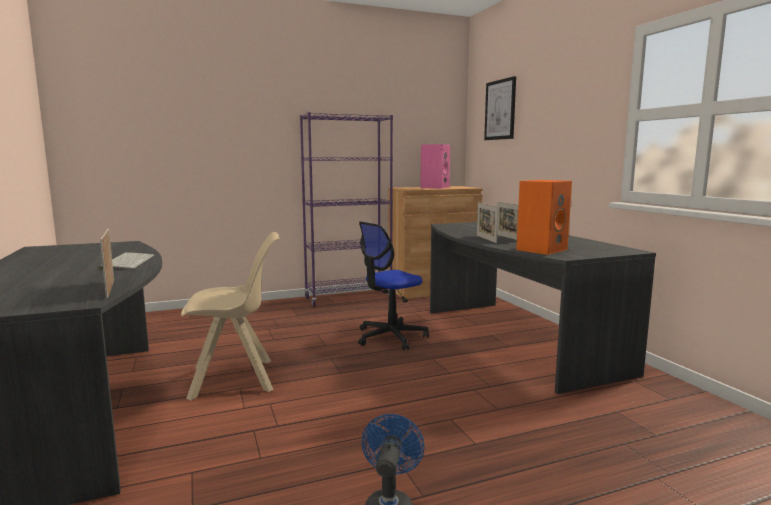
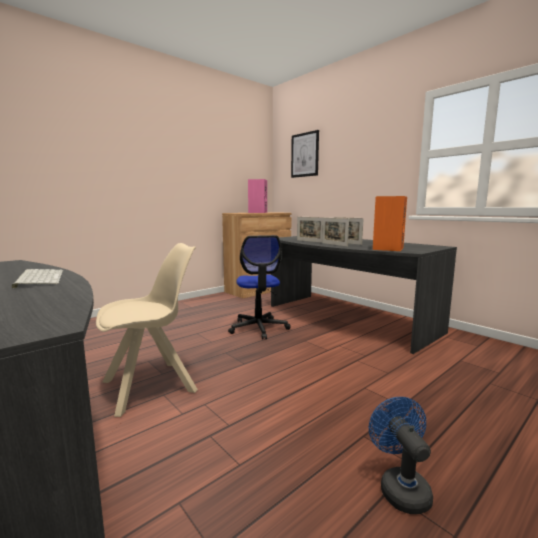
camera: 20 degrees left, 0 degrees up
picture frame [100,228,114,298] -> picture frame moved to [297,217,323,243]
purple bookcase [300,112,393,306] -> none
office chair [358,221,429,350] -> office chair turned 45 degrees counterclockwise [228,235,291,340]

